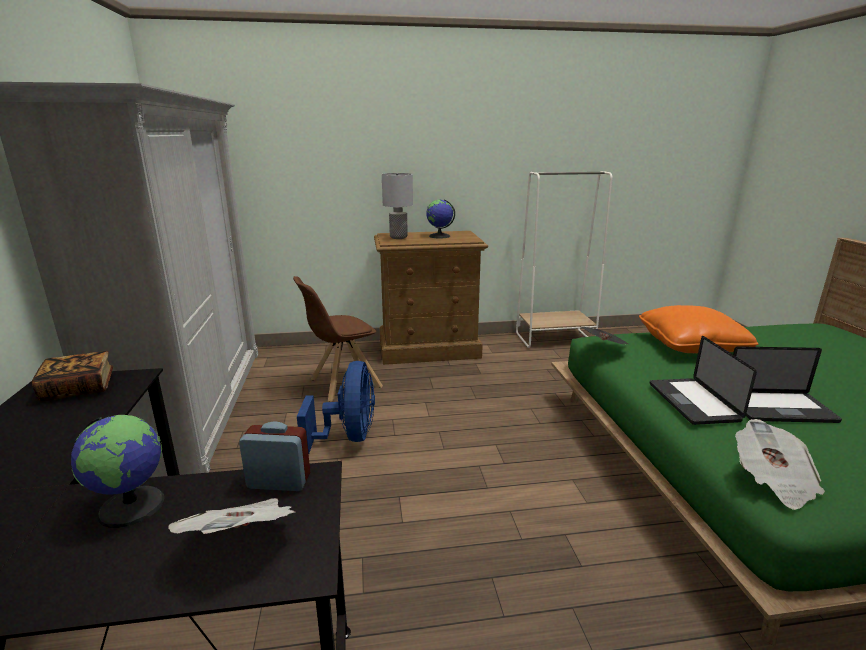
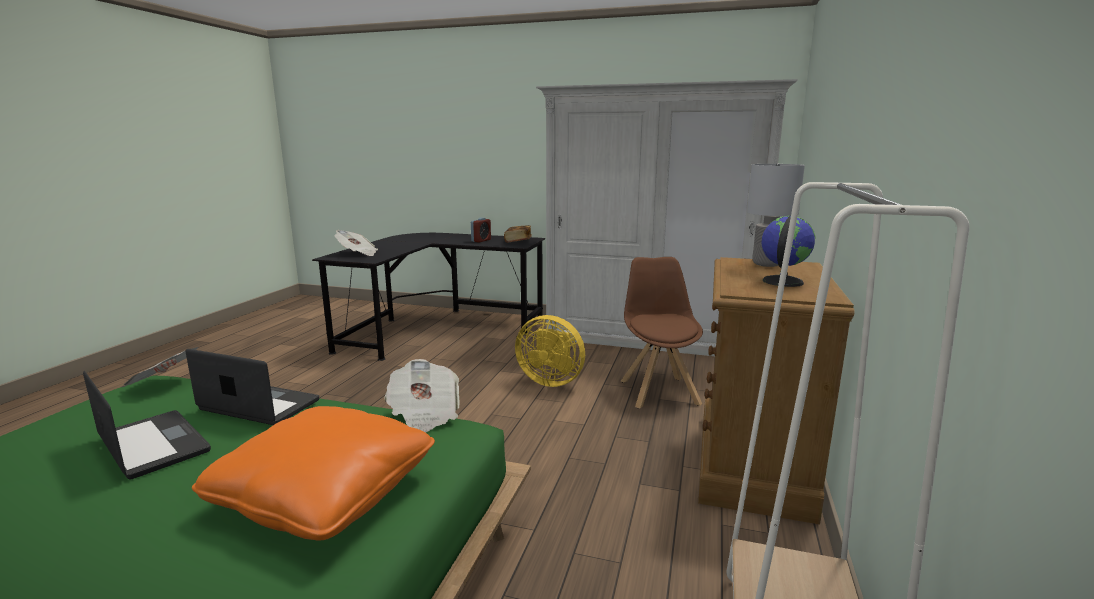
camera: 115 degrees right, 5 degrees down
globe [71,415,164,528] -> none
alarm clock [239,421,310,491] -> alarm clock moved to [471,218,491,243]
blue fan [297,361,375,454] -> yellow fan [515,315,585,387]
laptop [733,346,842,423] -> laptop turned 105 degrees clockwise [83,371,211,480]

